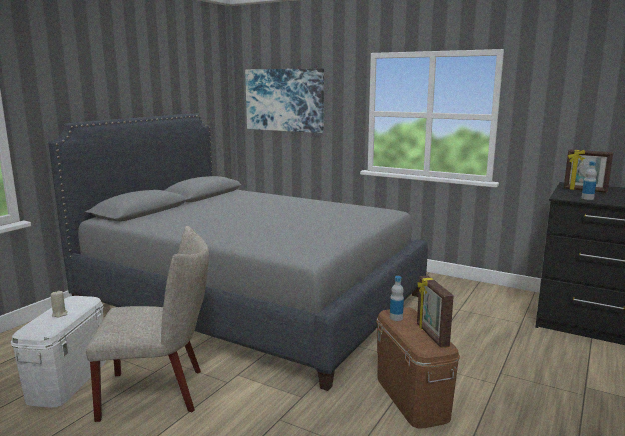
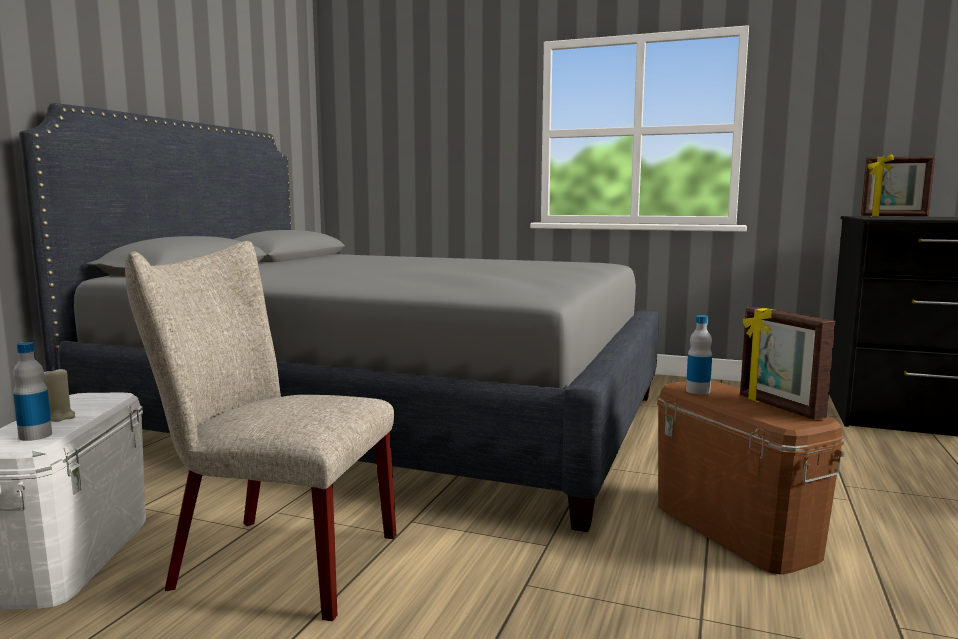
camera: 10 degrees left, 5 degrees down
beige chair [86,226,209,422] -> beige chair turned 150 degrees counterclockwise [125,241,396,621]
picture [245,68,324,133] -> none
bottle [581,162,597,200] -> bottle moved to [13,342,52,441]

